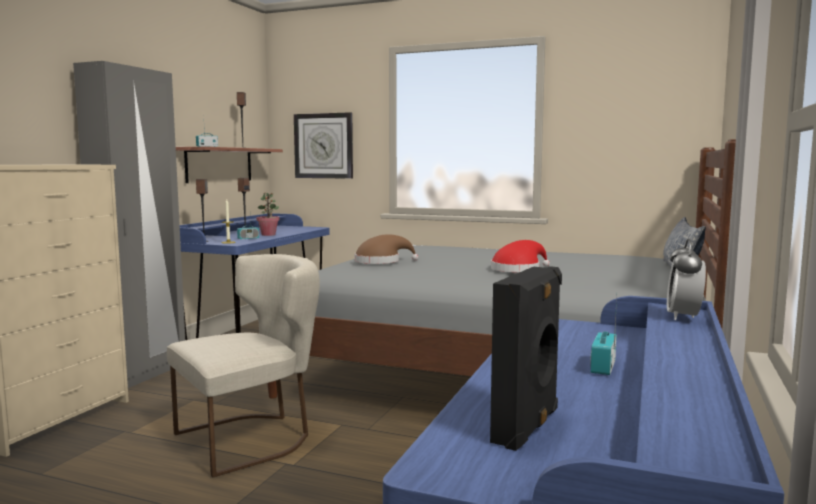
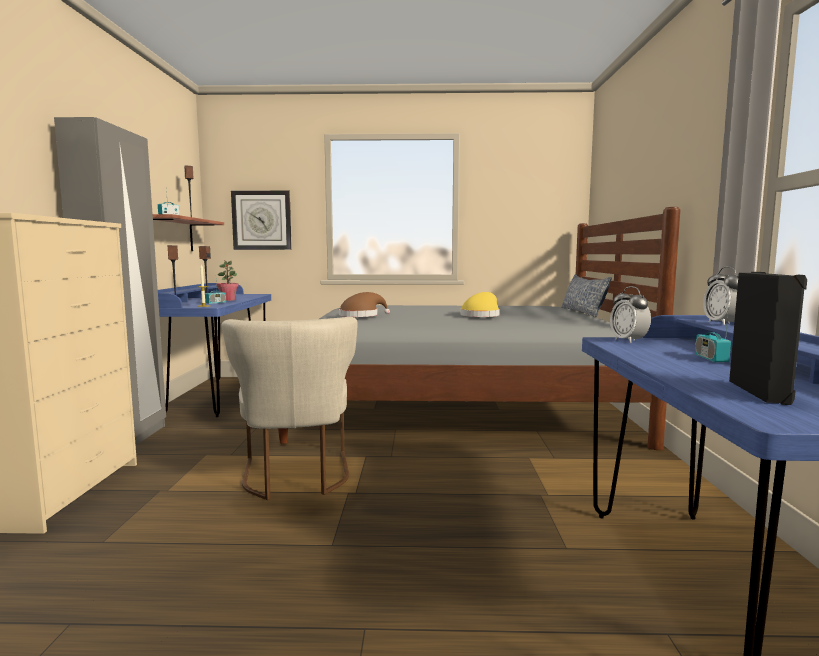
camera: 20 degrees left, 0 degrees up
beige chair [167,254,320,477] -> beige chair turned 135 degrees clockwise [222,317,358,500]
red hat [491,240,550,272] -> yellow hat [460,292,500,317]
none -> alarm clock [610,286,651,343]

